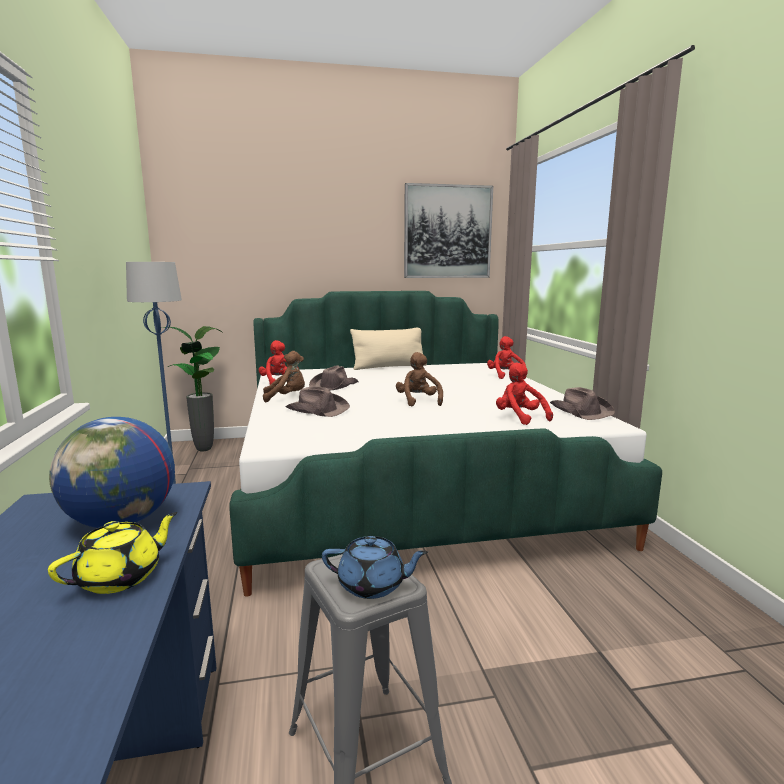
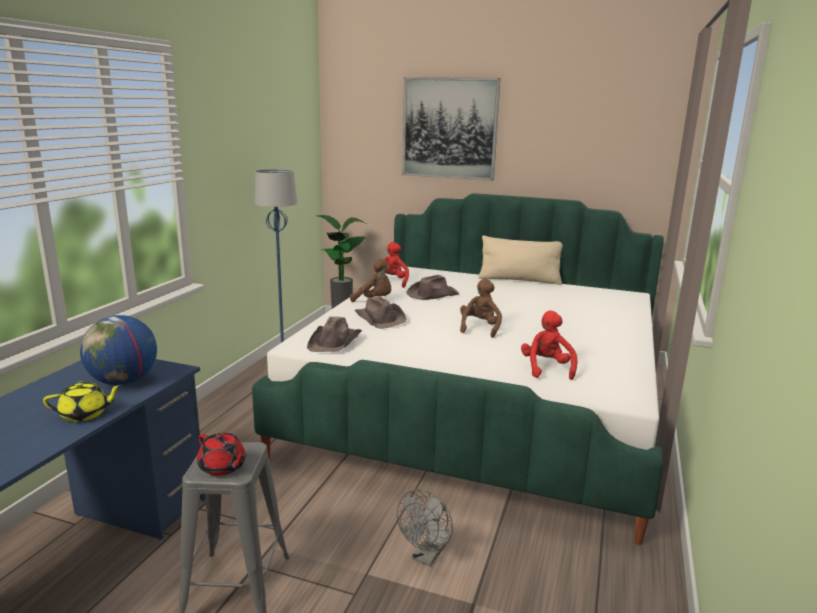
camera: 30 degrees right, 5 degrees up
blue teapot [322,536,428,599] -> red teapot [197,433,247,476]
picture [404,183,493,278] -> picture moved to [402,77,501,181]
red plush toy [487,336,527,379] -> none
brown hat [550,387,615,420] -> brown hat moved to [307,317,362,352]
none -> grey fan [397,489,453,566]

